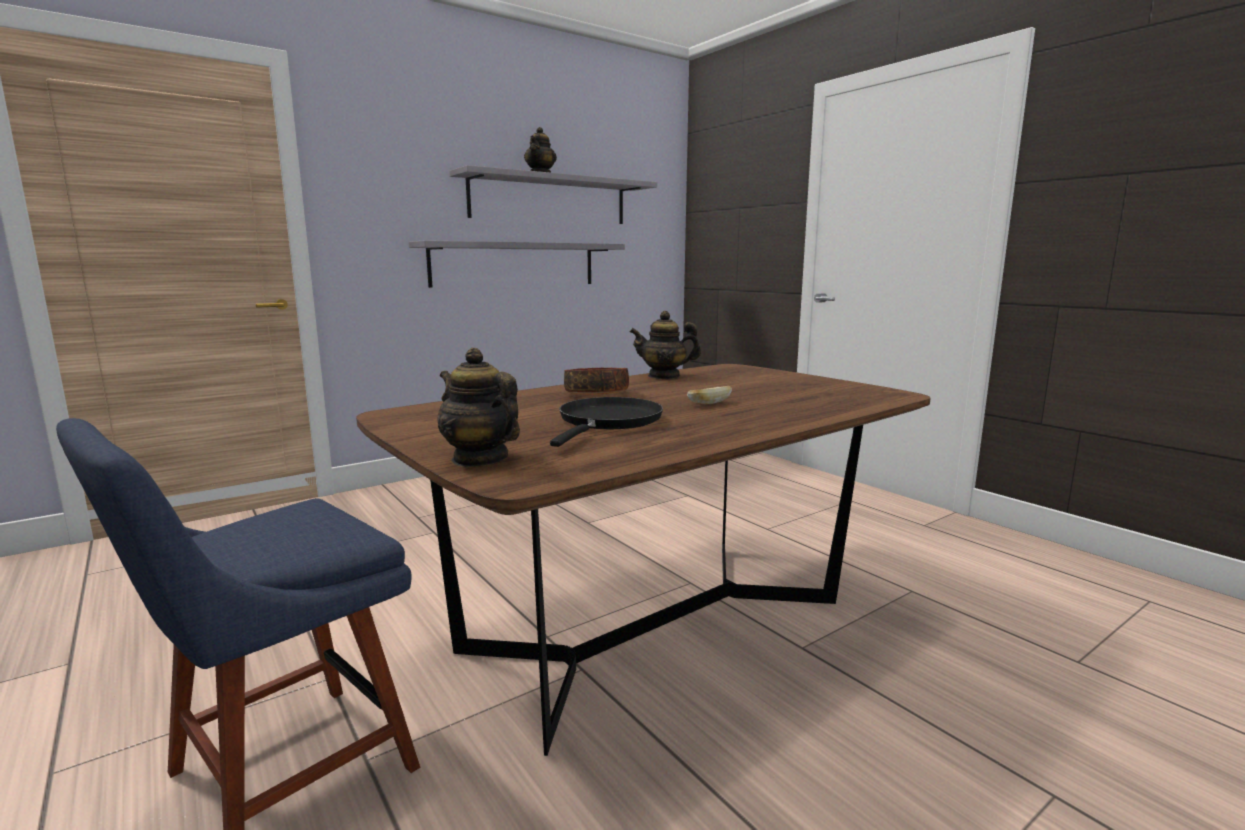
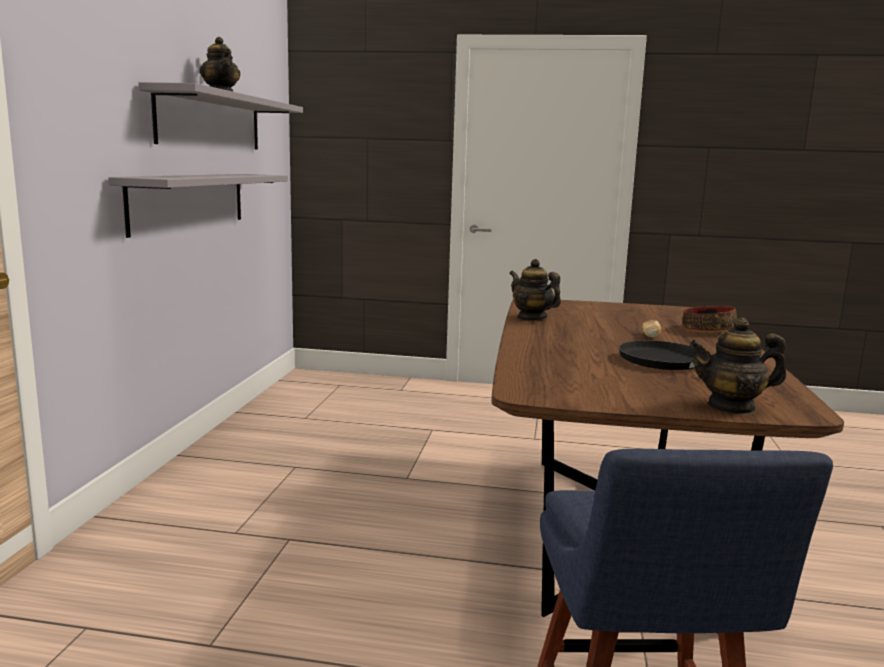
camera: 45 degrees left, 0 degrees up
bowl [564,368,629,395] -> bowl moved to [682,306,738,332]
teapot [630,311,701,379] -> teapot turned 90 degrees clockwise [509,259,561,321]

